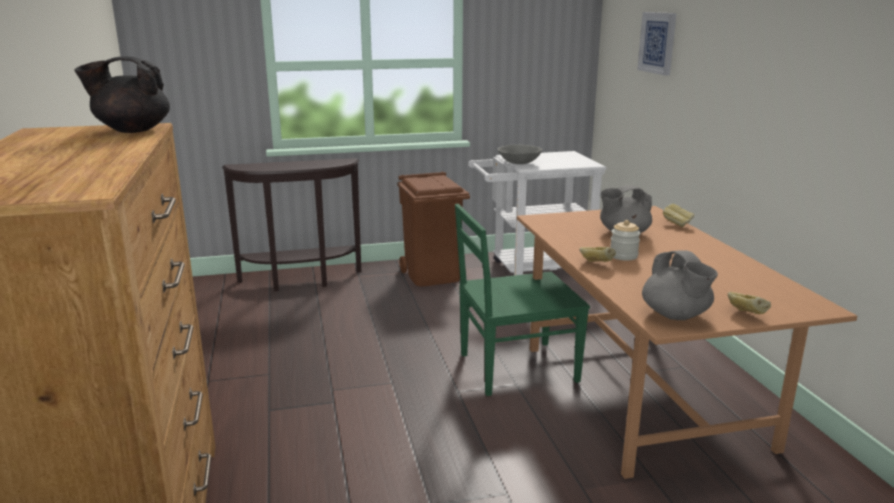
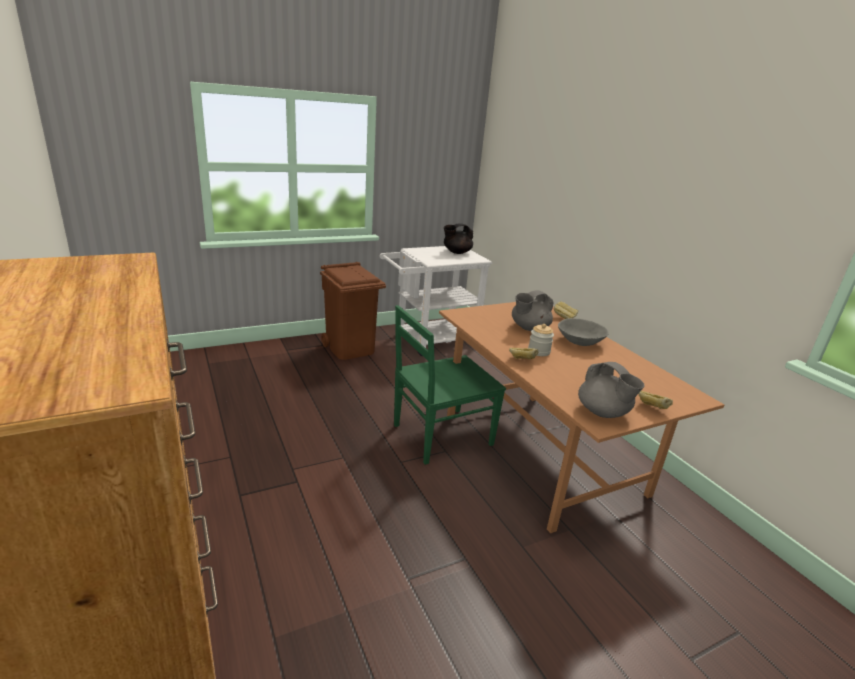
camera: 15 degrees left, 5 degrees up
black teapot [74,57,170,133] -> black teapot moved to [444,223,473,254]
brown console table [222,158,361,291] -> none
grey bowl [498,145,542,164] -> grey bowl moved to [558,318,609,346]
picture [637,12,676,76] -> none

